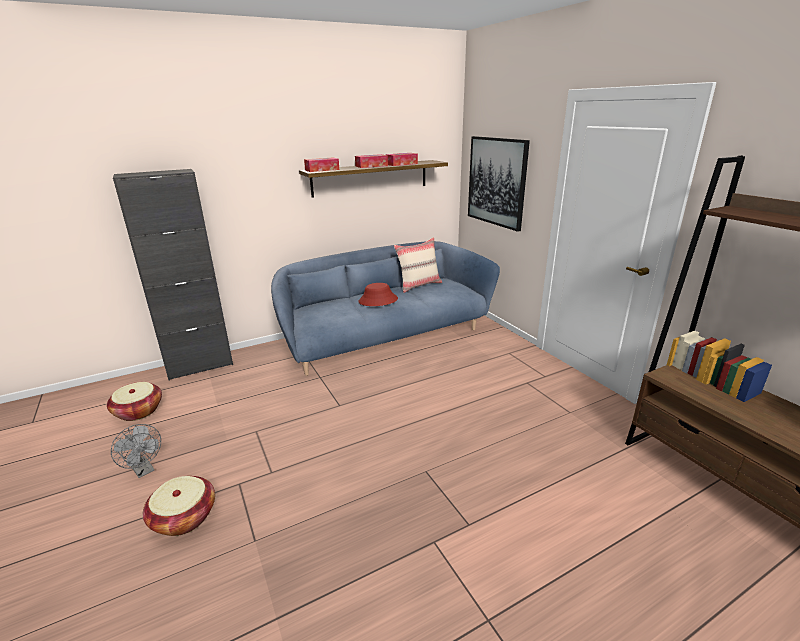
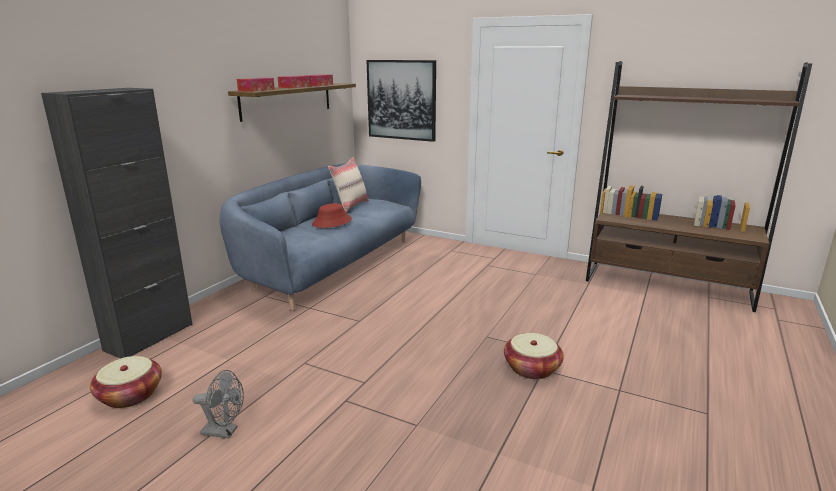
camera: 35 degrees left, 5 degrees down
basket [143,476,215,536] -> basket moved to [504,333,564,379]

